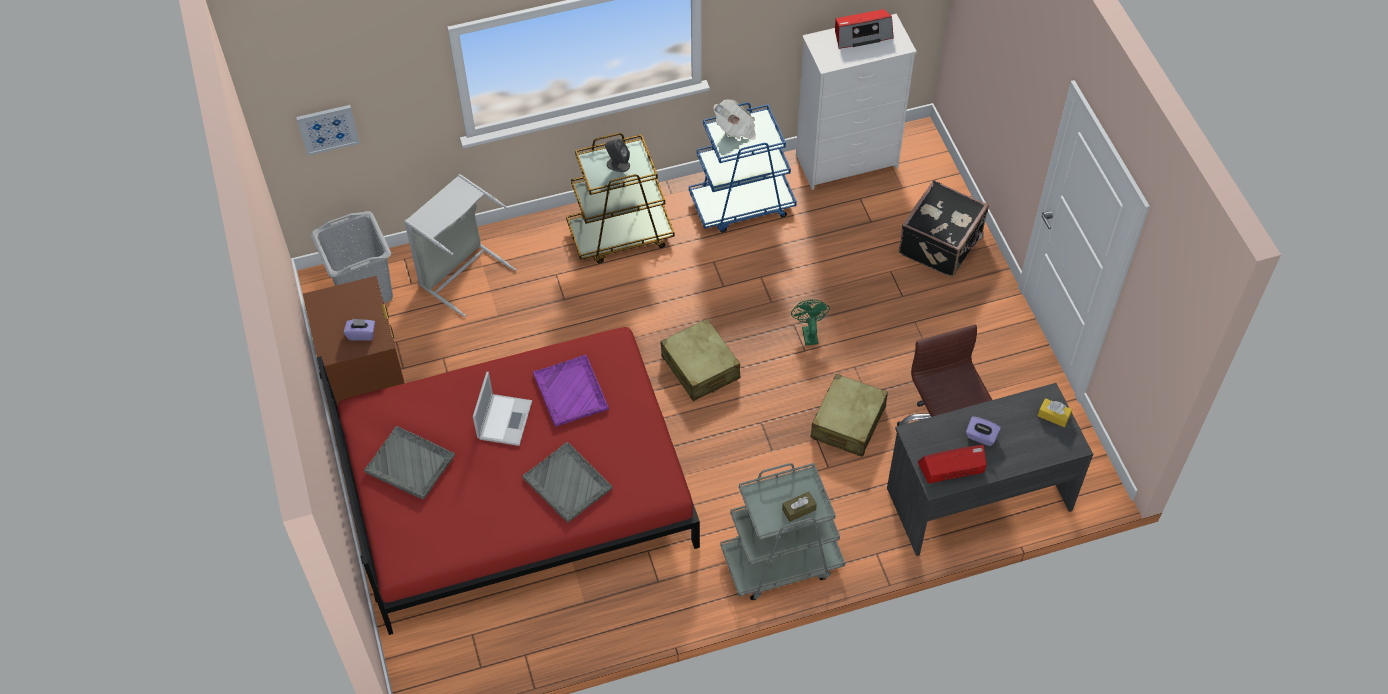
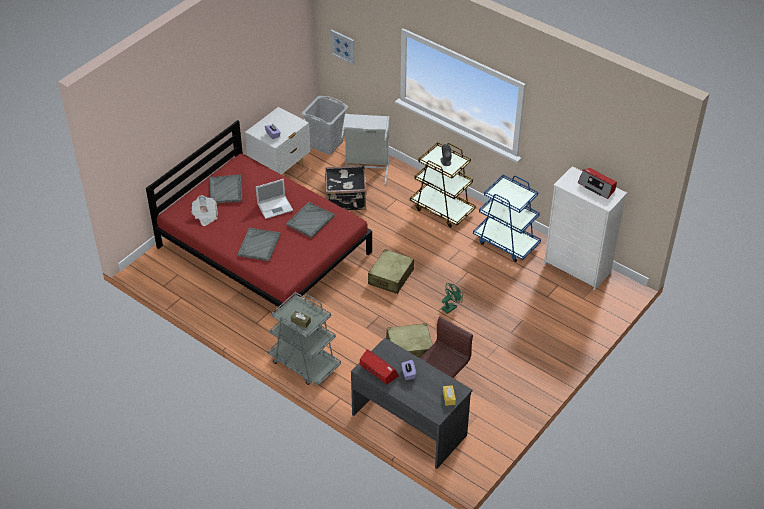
camera: 55 degrees right, 10 degrees down
brown nightstand [303,276,405,405] -> white nightstand [245,107,310,174]
purple tray [533,355,609,427] -> grey tray [286,202,335,238]
newspaper [713,99,756,140] -> newspaper moved to [191,195,218,226]
black suitcase [899,180,989,277] -> black suitcase moved to [325,166,366,210]

